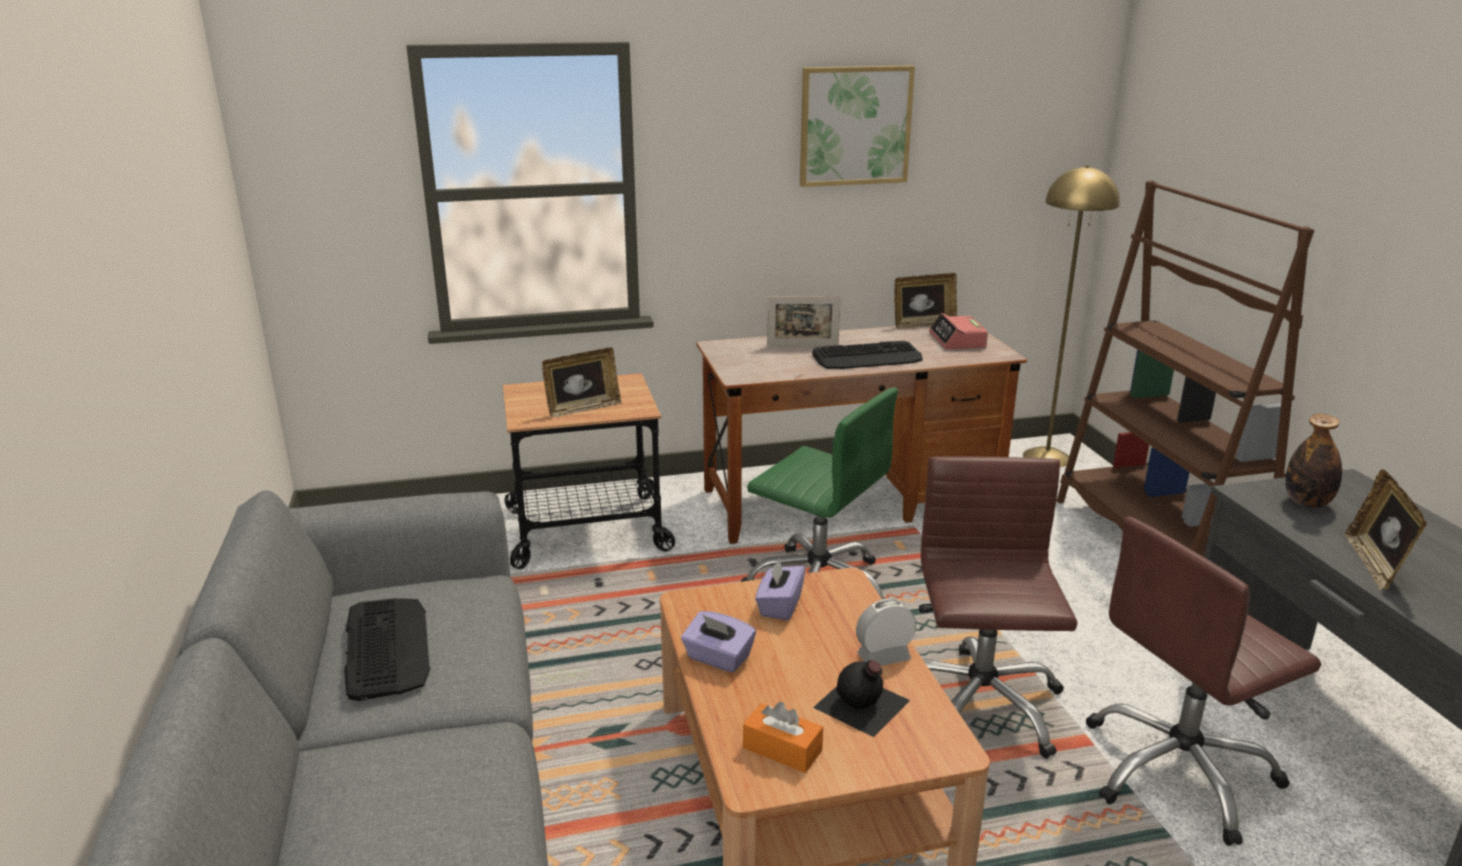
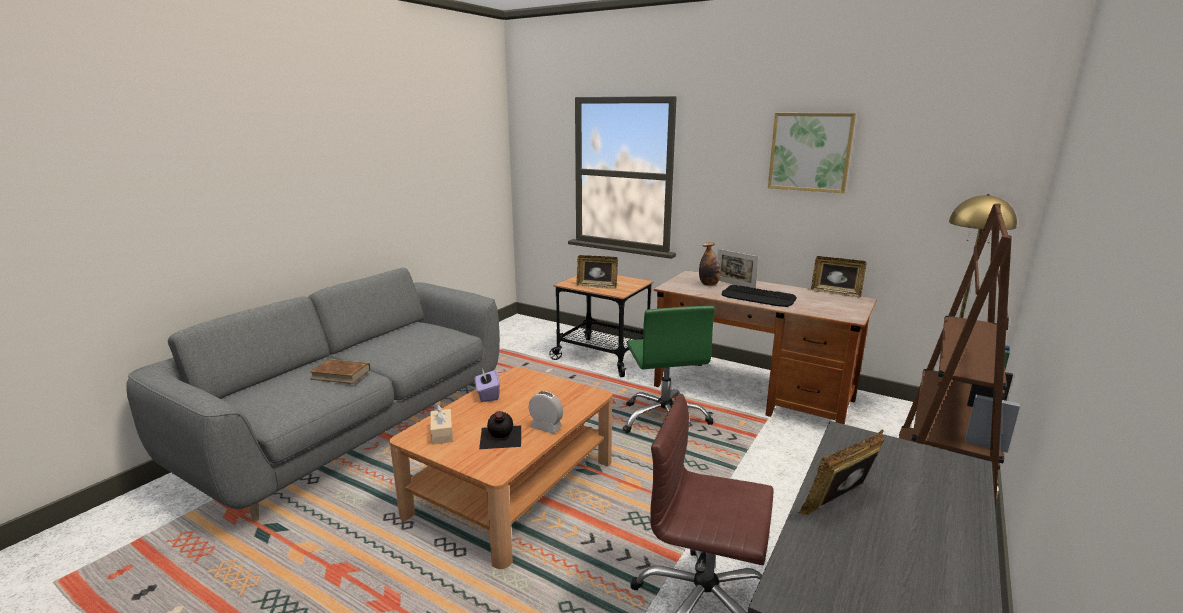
camera: 45 degrees right, 5 degrees down
keyboard [344,598,430,701] -> none
orange tissue box [743,702,823,773] -> beige tissue box [430,404,453,445]
purple tissue box [755,559,805,620] -> none
brown office chair [919,456,1078,759] -> none
alarm clock [929,313,988,349] -> none
bottle [1285,414,1342,508] -> bottle moved to [699,242,721,286]
none -> brown book [310,359,370,384]

